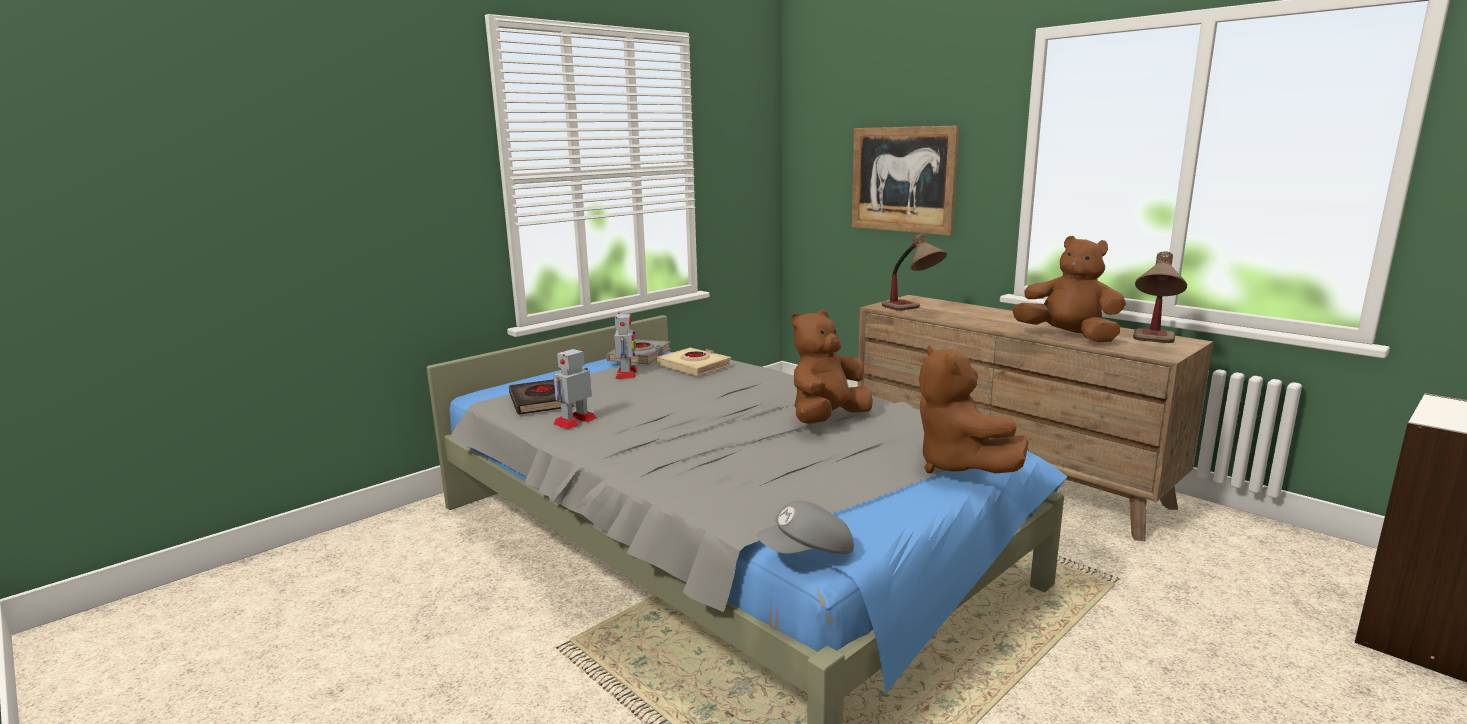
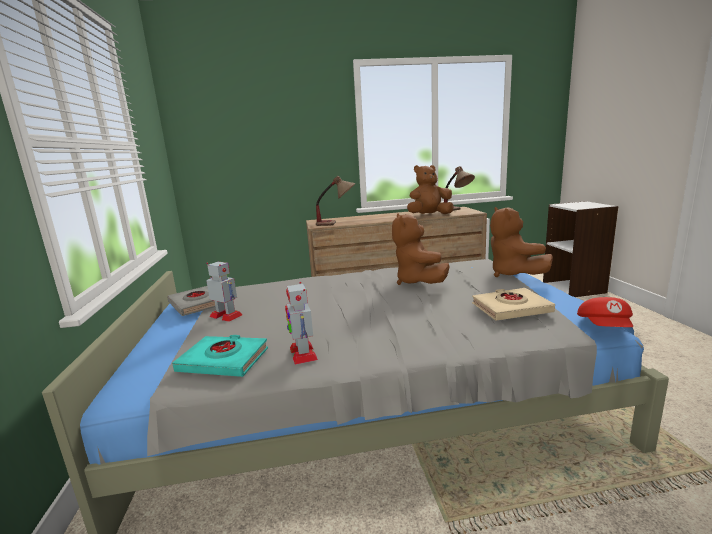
camera: 55 degrees left, 0 degrees up
black book [509,379,574,415] -> turquoise book [172,335,268,377]
beige book [657,348,731,376] -> beige book moved to [472,288,555,321]
grey cap [757,500,854,554] -> red cap [577,297,633,327]
picture [852,125,959,236] -> none
brown plush toy [919,345,1029,473] -> brown plush toy turned 60 degrees clockwise [490,207,553,277]

